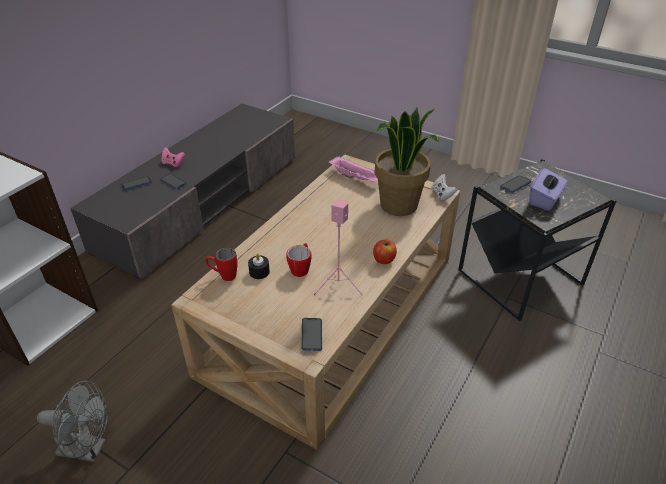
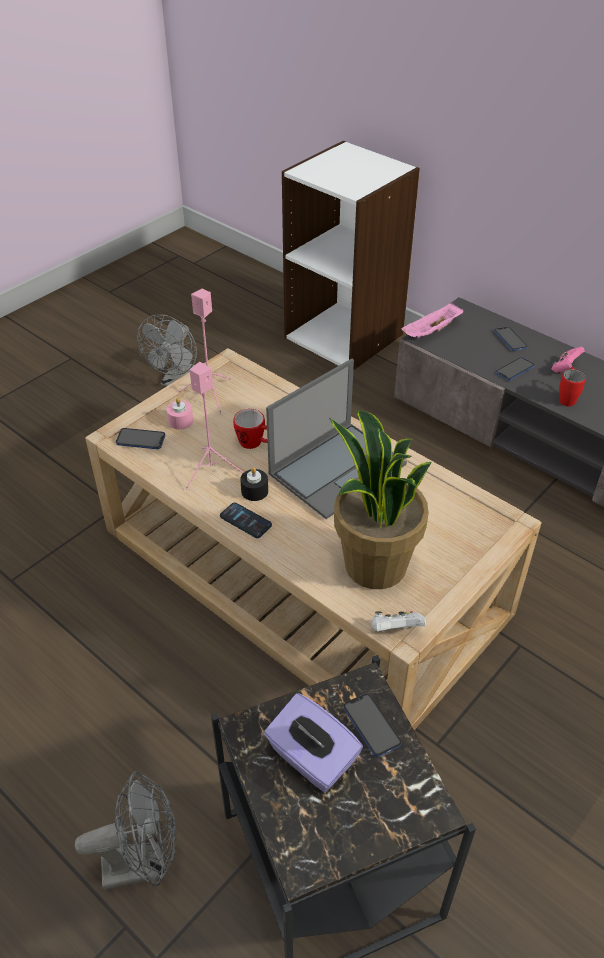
camera: 100 degrees right, 5 degrees up
red mug [205,248,238,281] -> red mug moved to [559,367,586,406]
black candle [248,253,270,279] -> black candle moved to [240,467,268,501]
pink tray [328,156,378,182] -> pink tray moved to [402,302,464,338]
apple [373,239,397,264] -> phone [220,503,272,538]
none -> grey fan [75,771,176,890]
none -> pink candle [167,398,193,430]
none -> pink speaker [179,289,231,414]
none -> laptop [266,358,407,519]

